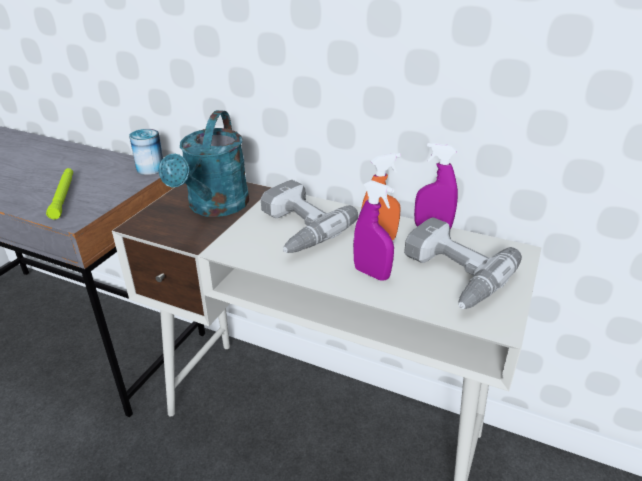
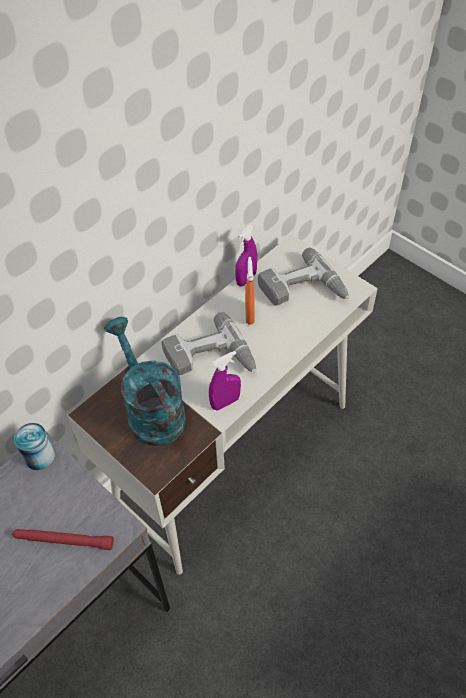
camera: 70 degrees left, 20 degrees up
green flashlight [46,168,73,219] -> red flashlight [12,529,114,550]
turquoise watering can [158,110,249,217] -> turquoise watering can turned 150 degrees counterclockwise [104,317,186,446]
purple spray bottle [353,180,394,281] -> purple spray bottle moved to [209,351,241,411]

